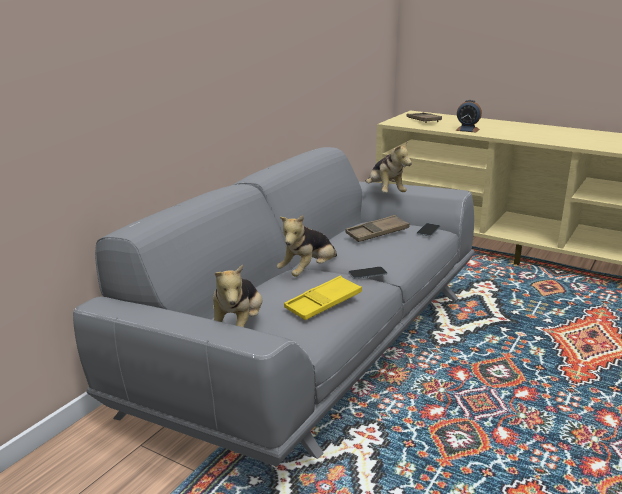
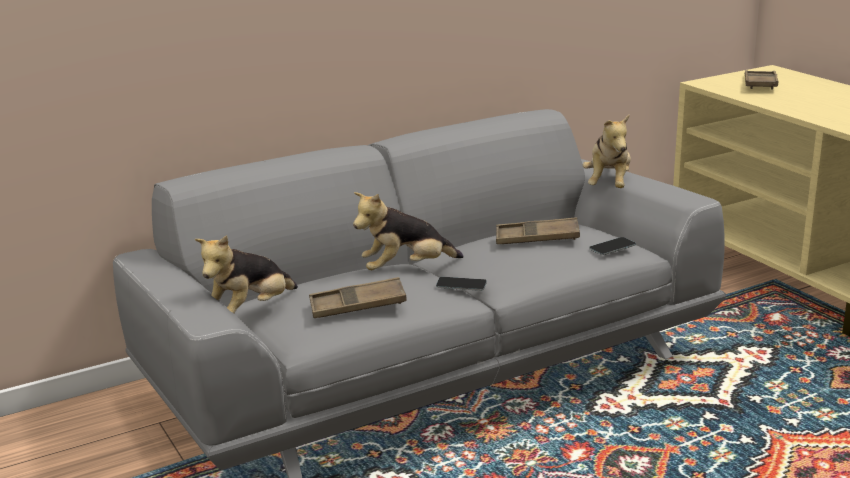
camera: 30 degrees right, 0 degrees up
yellow tray [284,276,362,320] -> brown tray [309,277,407,318]
alarm clock [456,100,482,133] -> none

